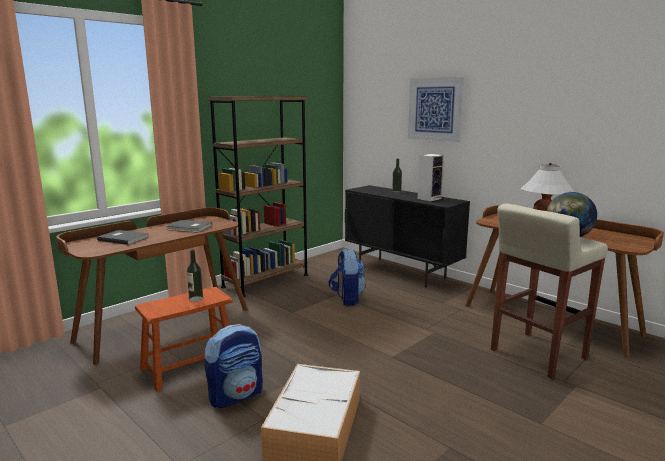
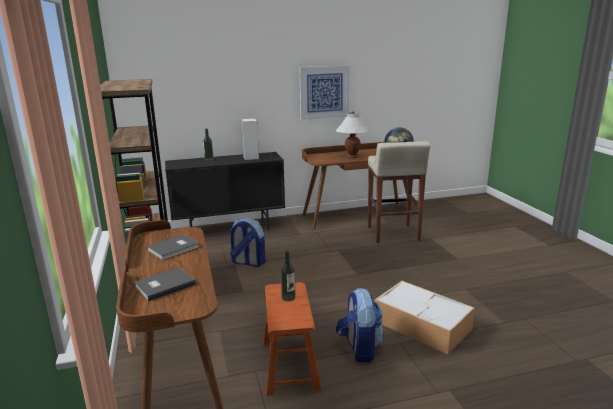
camera: 60 degrees left, 5 degrees up
picture [408,77,464,142] -> picture moved to [299,65,349,120]

